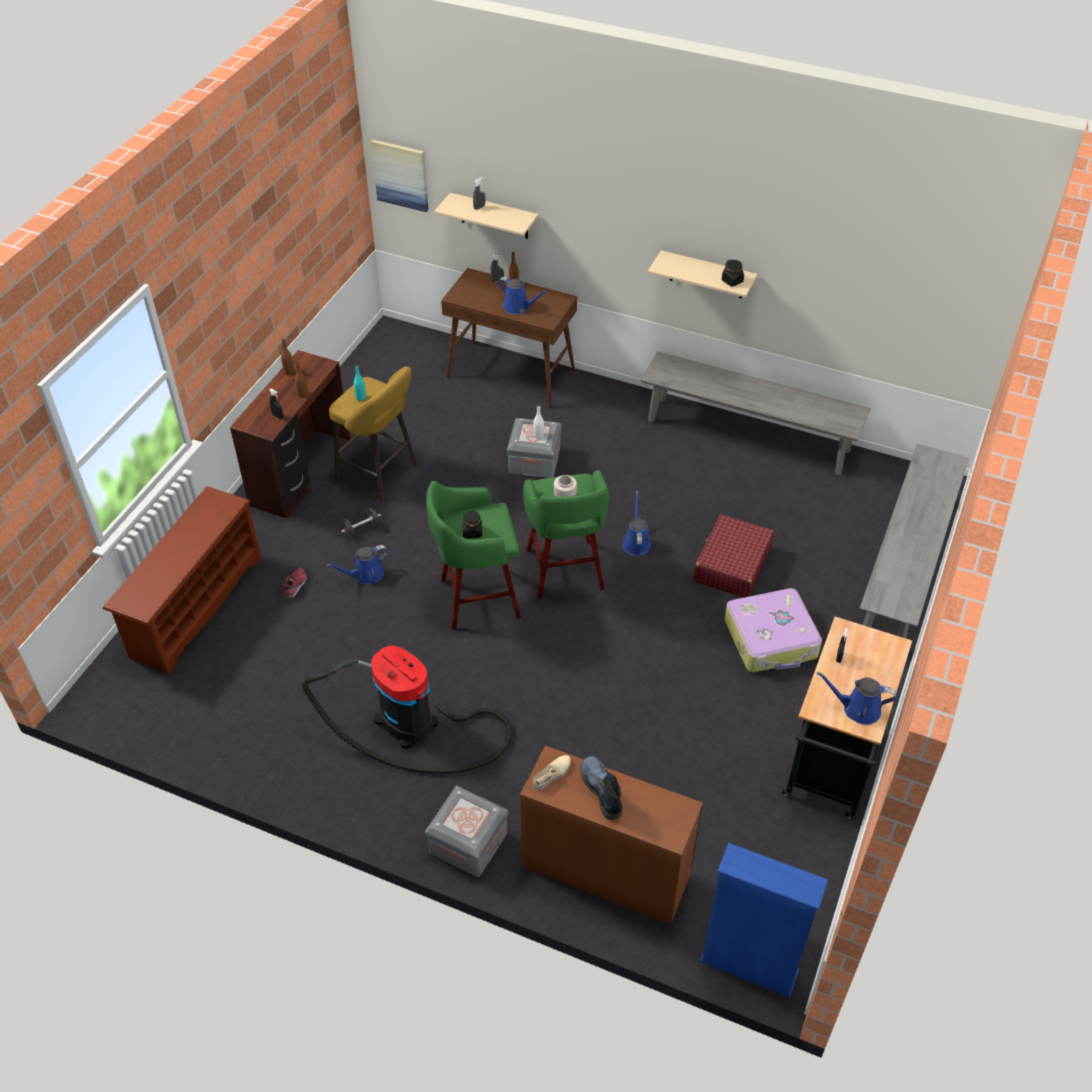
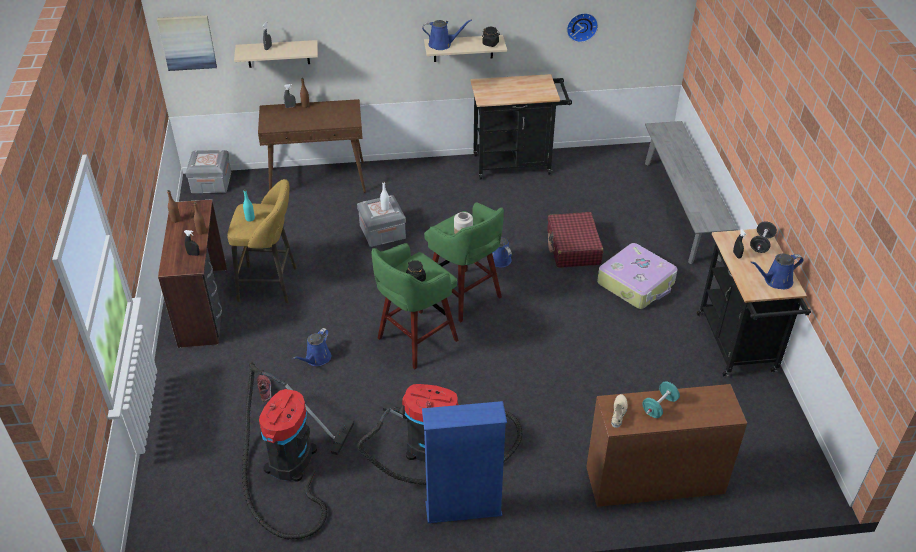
camera: 30 degrees left, 5 degrees down
brown shoe rack [103,486,261,676] -> none
black dumbbell [341,508,381,538] -> black dumbbell moved to [750,221,777,253]
grey storage box [425,786,508,877] -> grey storage box moved to [186,150,231,193]
blue watering can [498,277,548,314] -> blue watering can moved to [422,20,472,50]
boot [580,756,623,820] -> turquoise dumbbell [642,381,680,418]
grey bench [641,351,871,475] -> black cart [471,74,572,179]
blue bookcase [700,843,828,997] -> blue bookcase moved to [422,401,507,523]
none -> vacuum cleaner [242,362,354,540]
none -> wall clock [567,13,598,42]

